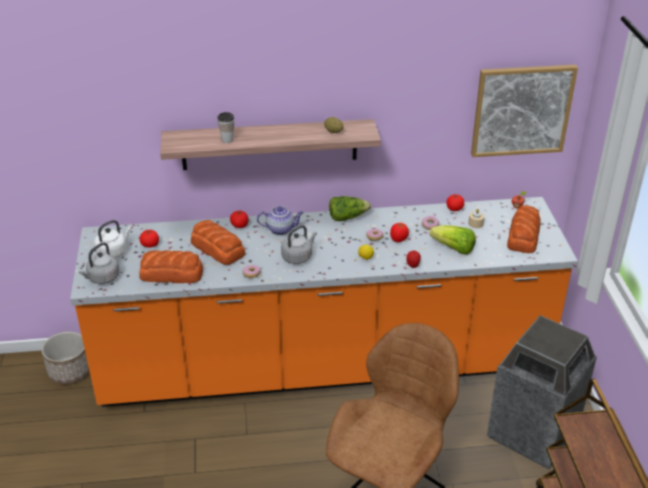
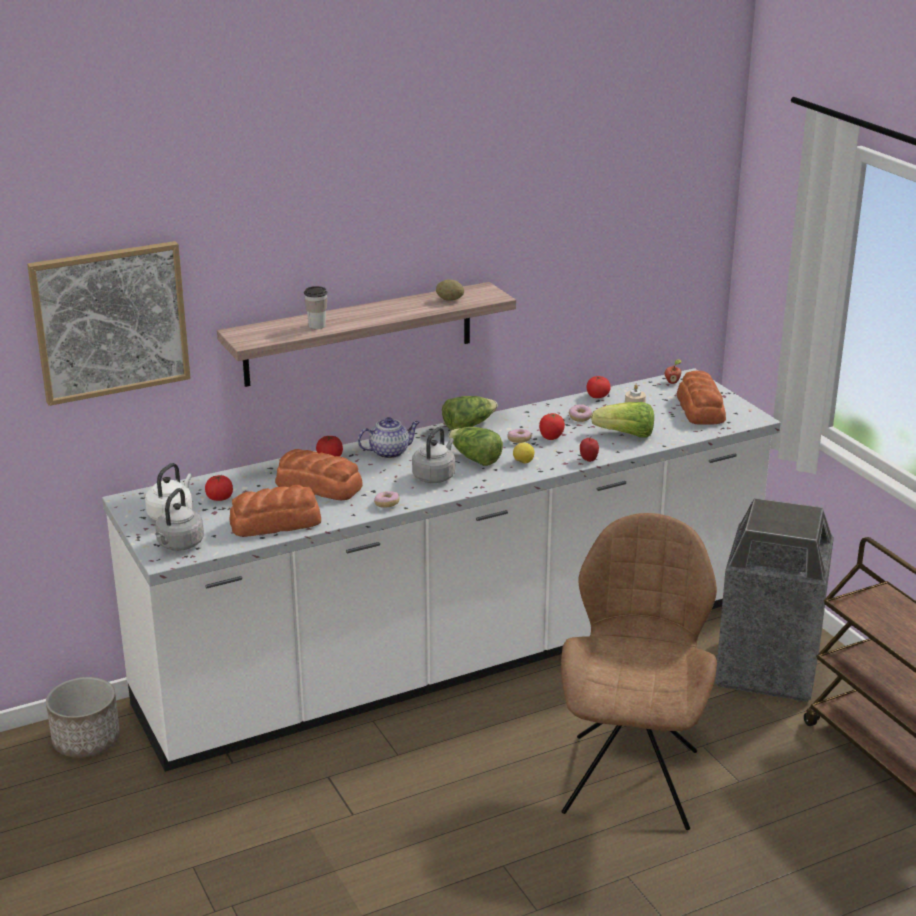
camera: 20 degrees left, 10 degrees down
orange counter [70,197,578,407] -> white counter [102,368,781,772]
picture [471,65,578,157] -> picture moved to [27,241,191,406]
none -> lettuce [449,427,503,466]

